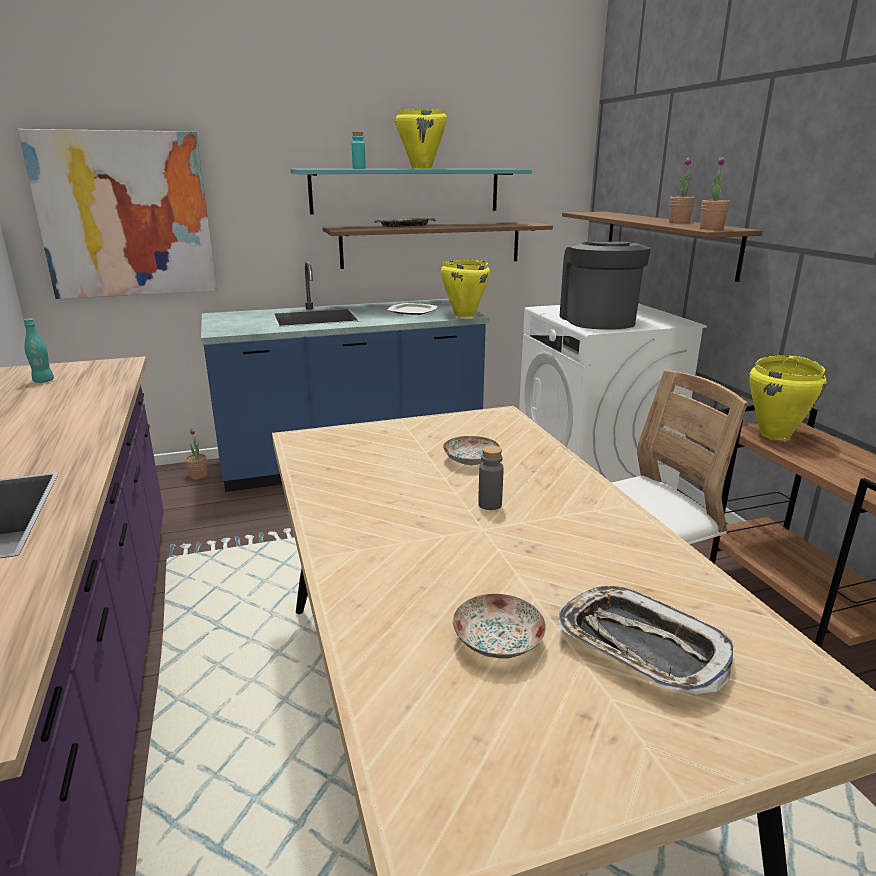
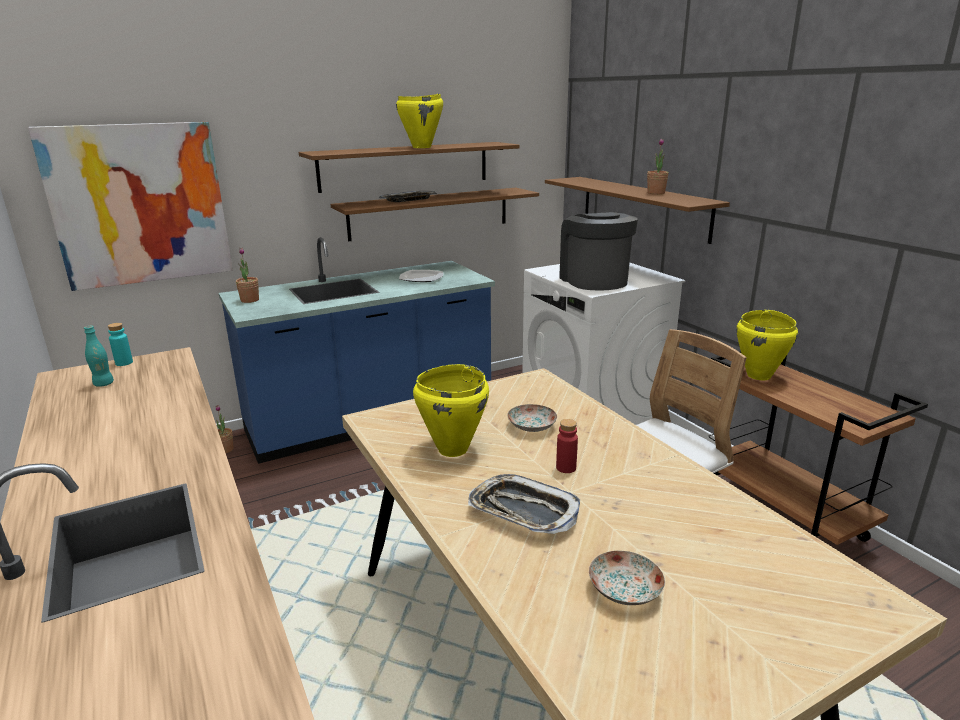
camera: 10 degrees left, 0 degrees up
turquoise shelf [290,169,532,215] -> brown shelf [299,142,520,193]
turquoise bottle [352,132,366,169] -> turquoise bottle moved to [108,323,133,366]
yellow cooking pot [441,260,490,317] -> yellow cooking pot moved to [413,364,489,457]
grey bottle [478,445,504,510] -> red bottle [556,419,578,473]
tray [558,586,733,695] -> tray moved to [468,474,580,534]
potted plant [700,157,730,230] -> potted plant moved to [236,248,259,303]

